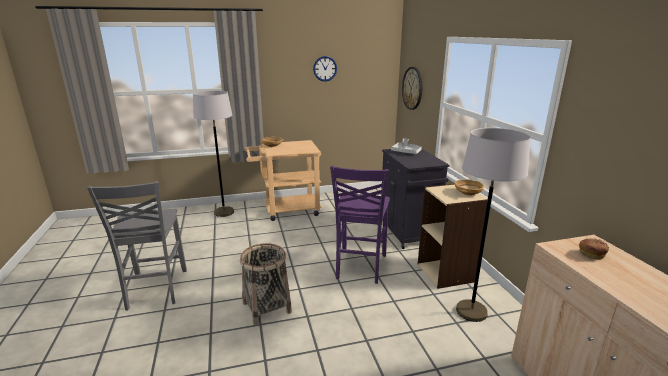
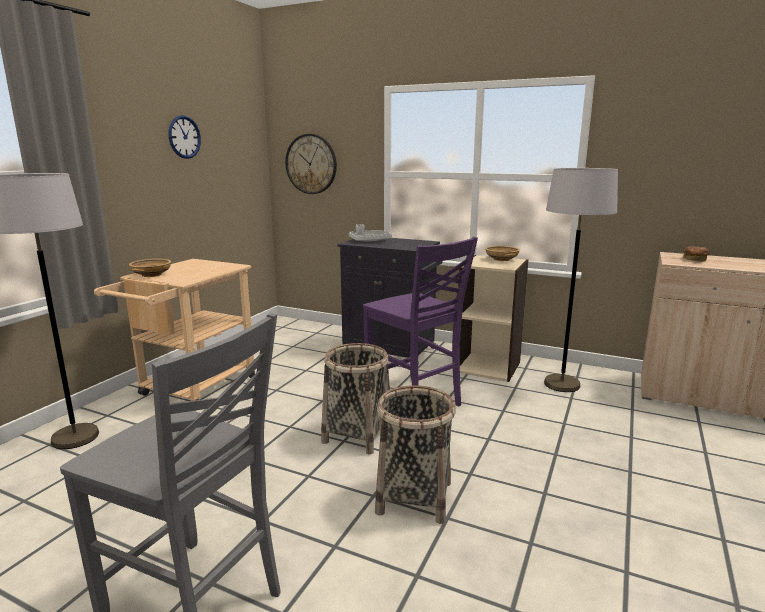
camera: 50 degrees left, 5 degrees down
none -> basket [321,343,390,454]

